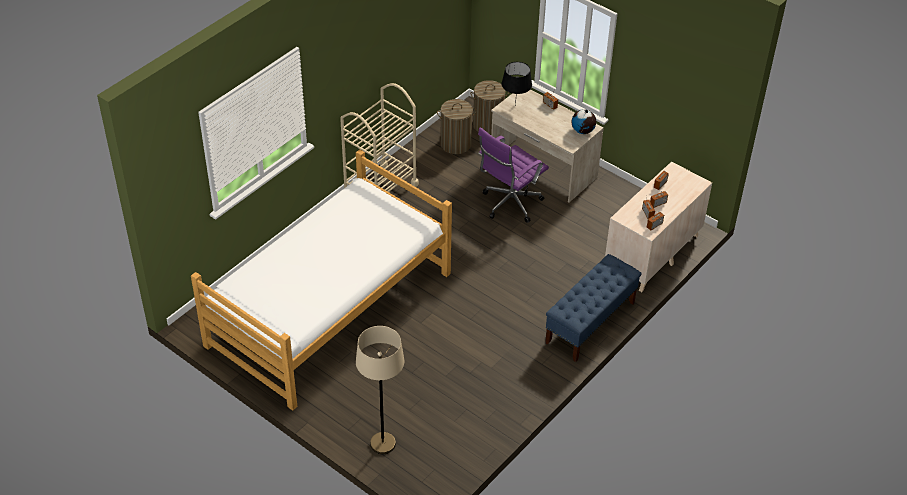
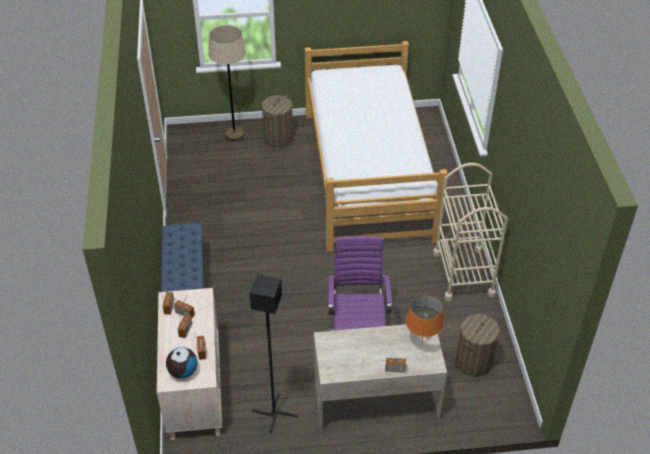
camera: 135 degrees right, 0 degrees up
laundry basket [470,80,509,135] -> laundry basket moved to [262,95,293,148]
black table lamp [502,62,532,106] -> orange table lamp [405,295,444,342]
globe [571,109,596,134] -> globe moved to [166,347,197,379]
none -> black floor lamp [250,274,297,433]

